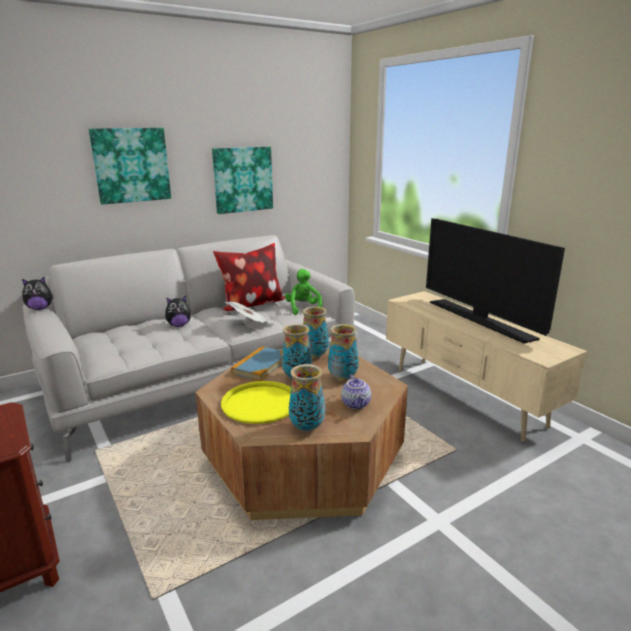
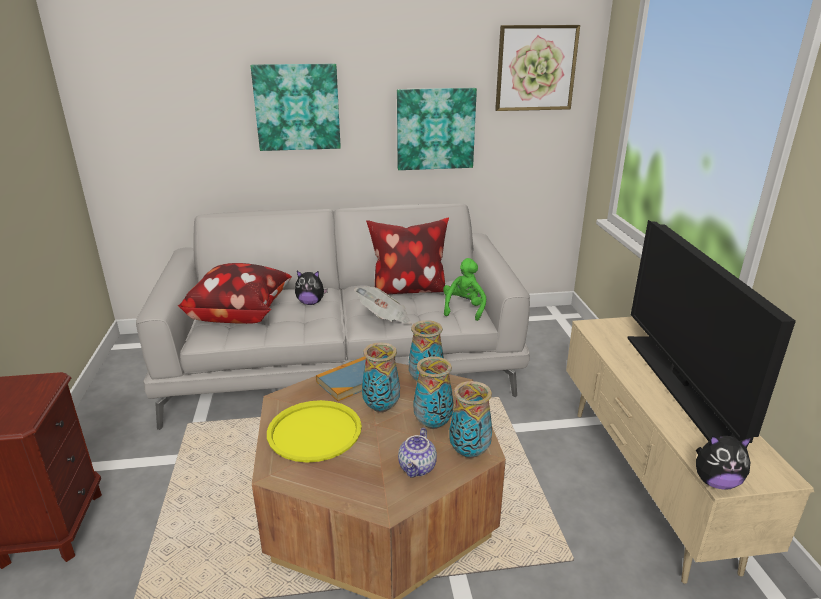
camera: 25 degrees right, 5 degrees up
plush toy [22,277,53,310] -> plush toy moved to [696,436,751,490]
vase [289,364,325,432] -> vase moved to [449,381,492,458]
none -> pillow [177,263,292,324]
none -> picture [495,25,580,111]

